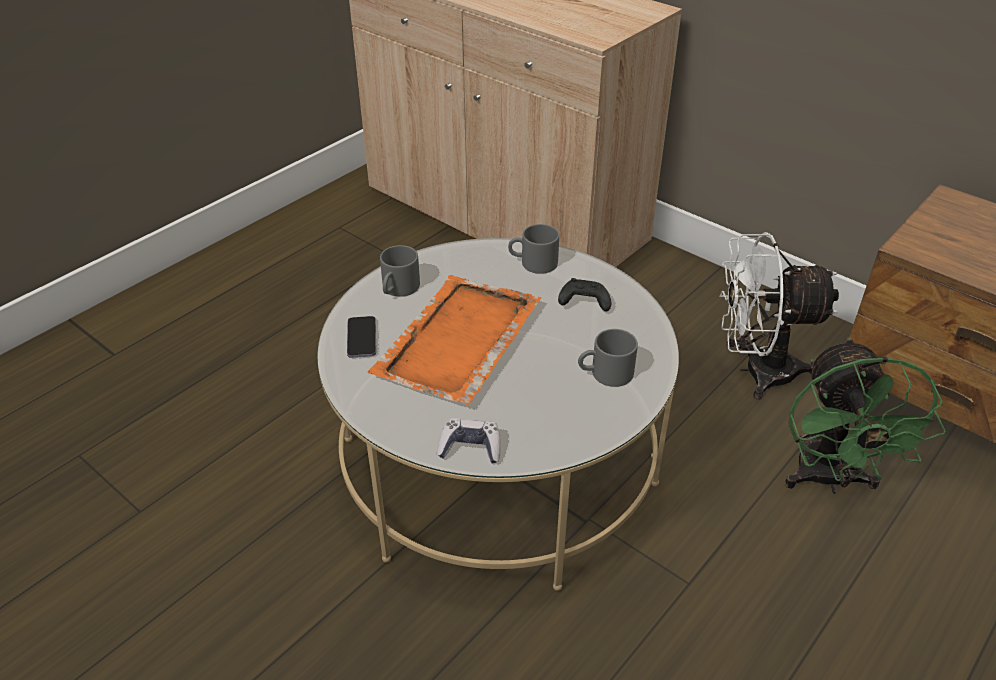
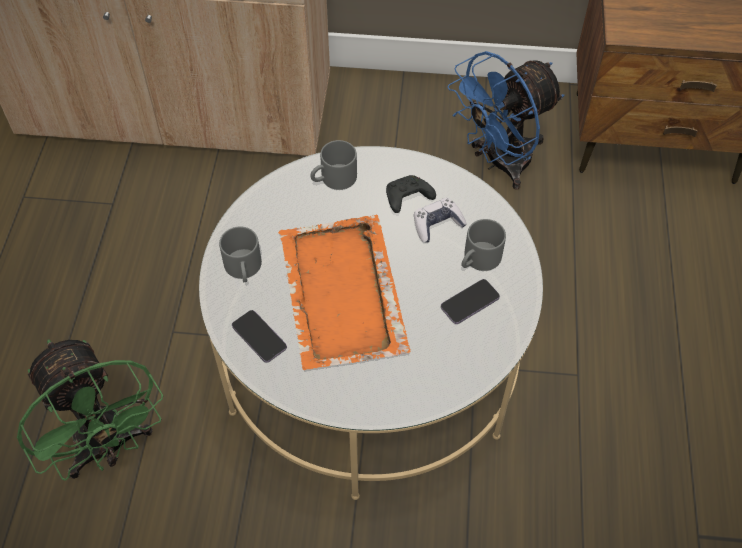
camera: 35 degrees left, 15 degrees up
game controller [437,418,501,464] -> game controller moved to [414,198,467,242]
white fan [719,232,839,400] -> blue fan [447,51,564,190]
green fan [785,337,946,494] -> green fan moved to [17,340,163,481]
none -> phone [441,279,500,324]

